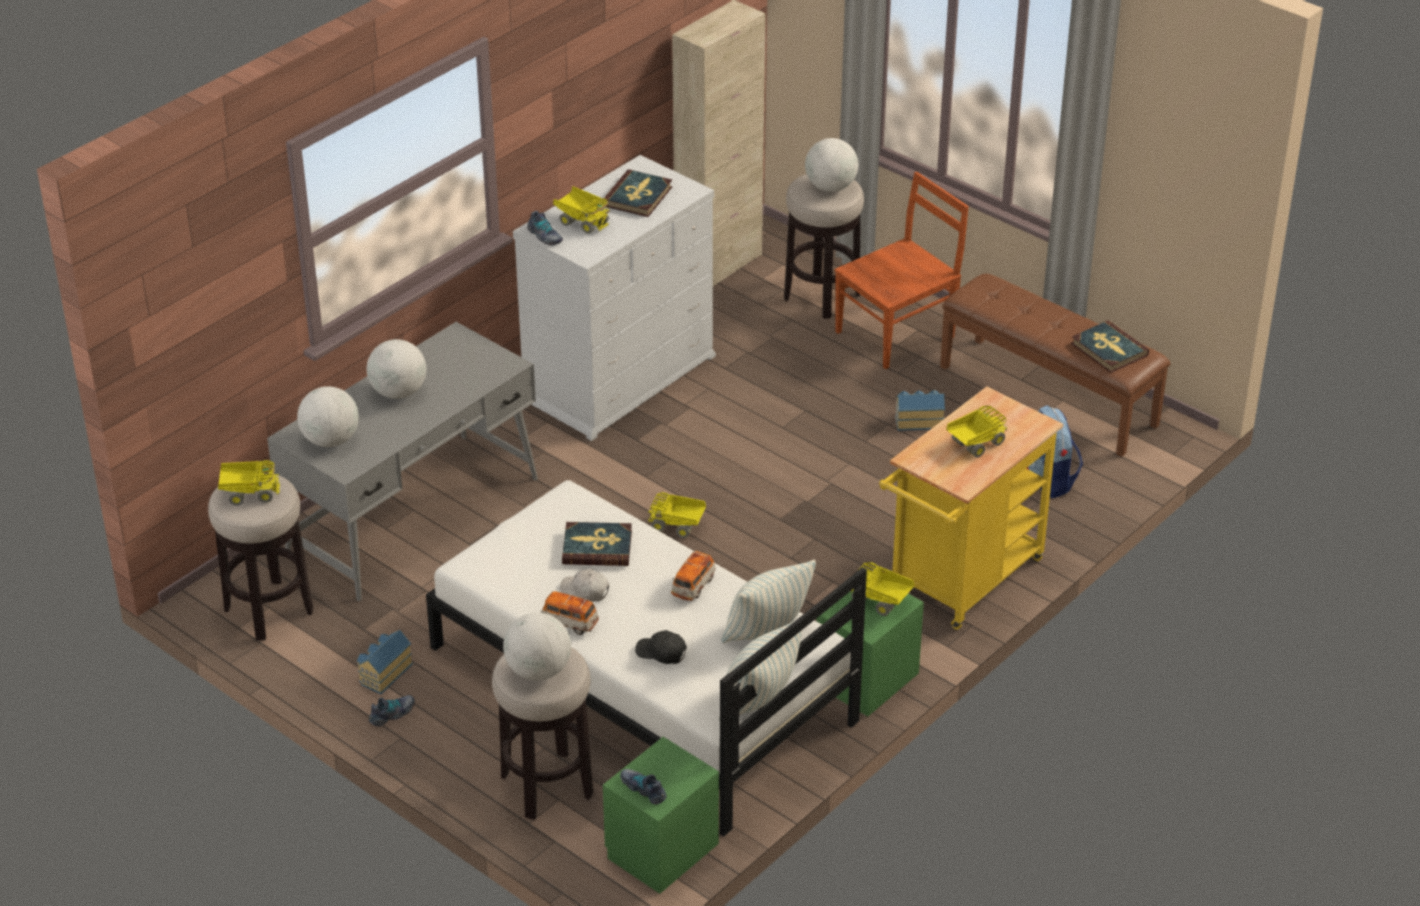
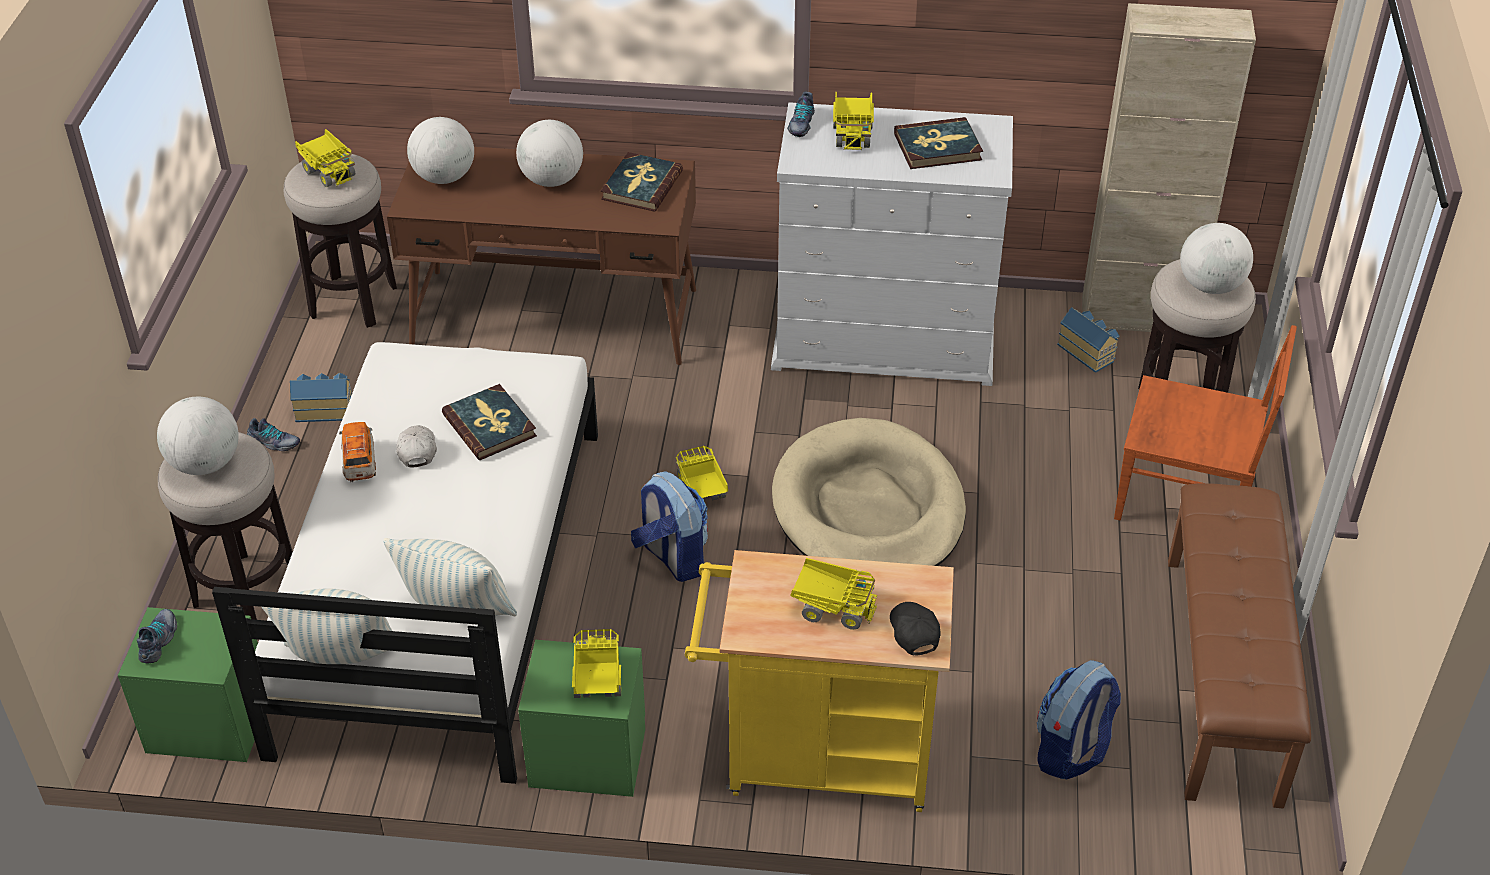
camera: 55 degrees right, 5 degrees up
grey desk [267,322,538,601] -> brown desk [387,147,696,365]
black cap [635,630,687,664] -> black cap moved to [890,602,941,655]
toy car [671,551,716,601] -> none
toy house [895,390,945,431] -> toy house moved to [1057,307,1119,373]
book [1071,320,1149,373] -> book moved to [601,152,683,212]
none -> backpack [631,471,708,582]
none -> beige dog bed [772,418,966,566]

